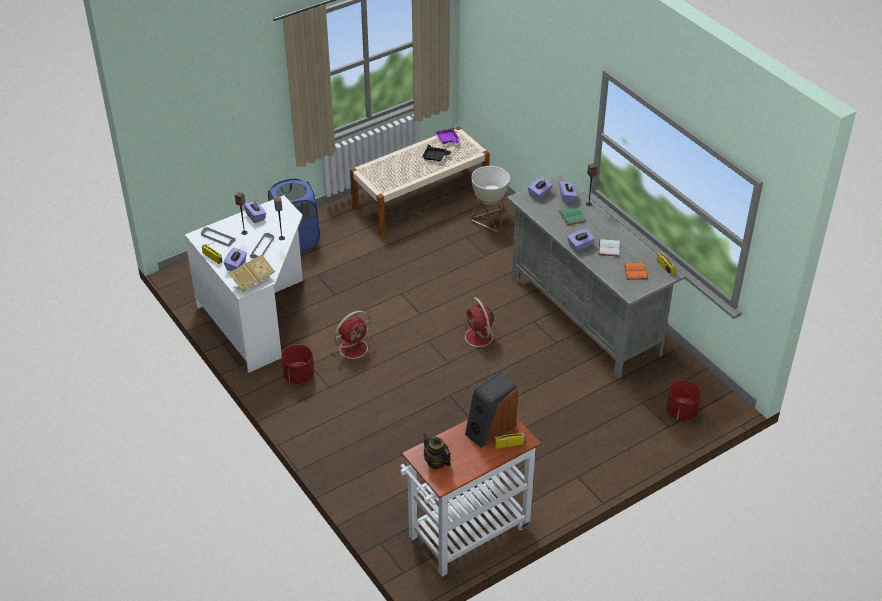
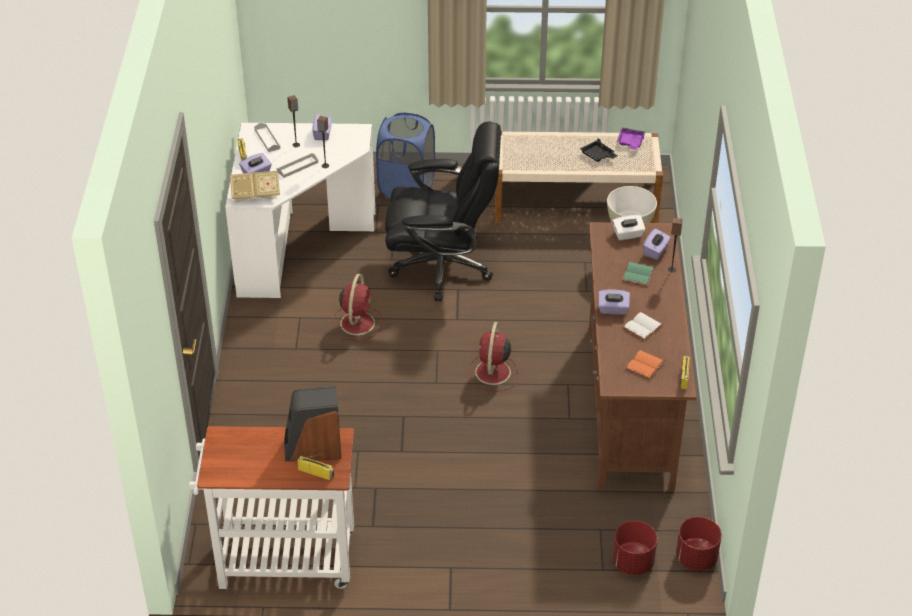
camera: 35 degrees right, 0 degrees up
red planter [281,345,314,384] -> red planter moved to [676,517,722,571]
red fan [331,311,376,363] -> red fan turned 75 degrees counterclockwise [334,274,382,340]
teapot [423,434,451,469] -> none
grey dresser [507,174,685,379] -> brown dresser [589,222,696,491]
purple tissue box [528,177,552,200] -> white tissue box [612,215,645,240]
none -> black office chair [385,122,501,301]

